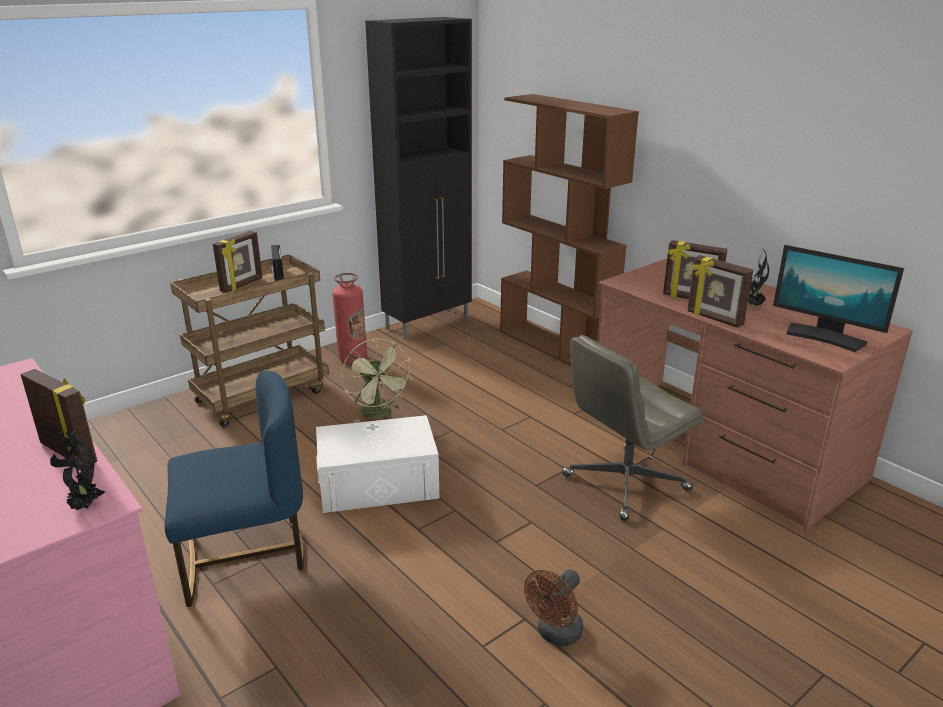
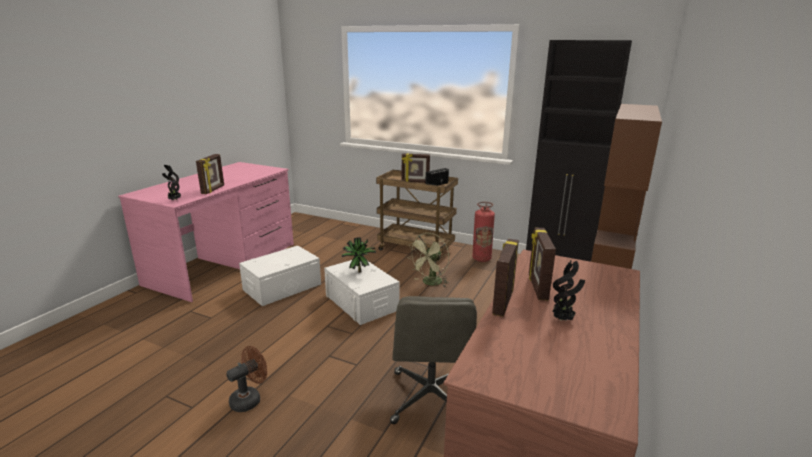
camera: 65 degrees right, 5 degrees down
blue chair [165,371,304,607] -> white storage box [239,246,321,306]
brown fan [524,569,584,646] -> brown fan turned 120 degrees clockwise [226,346,267,412]
grey office chair [562,335,704,521] -> grey office chair turned 120 degrees counterclockwise [390,296,477,424]
monitor [773,245,904,352] -> none
none -> potted plant [342,238,376,273]

